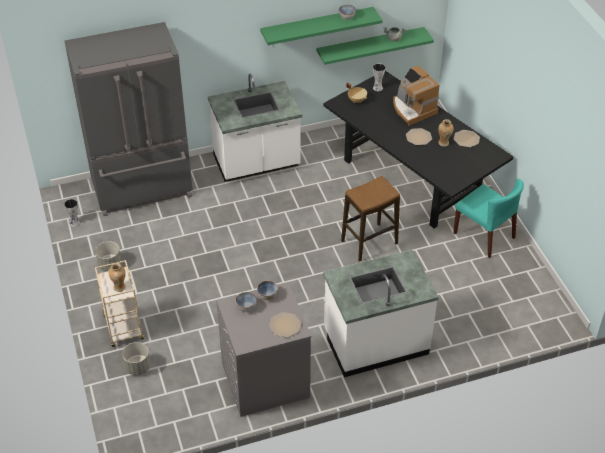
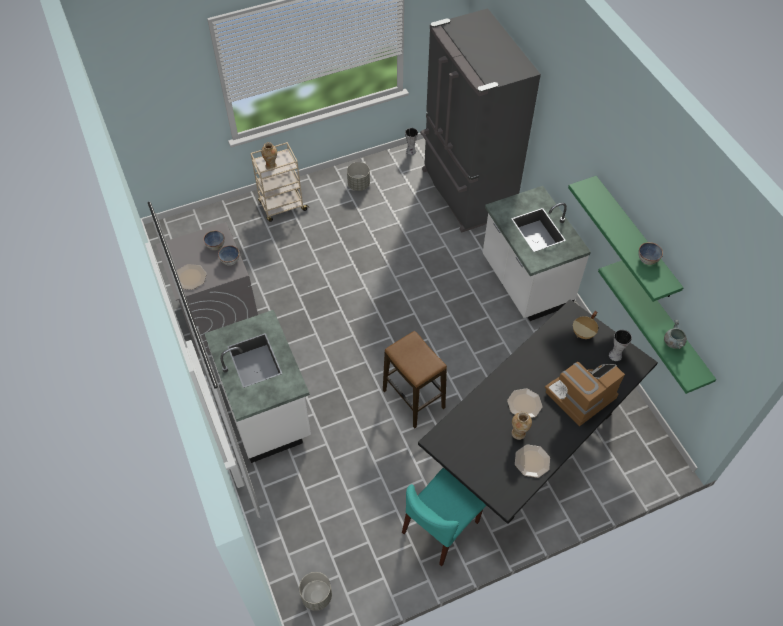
camera: 85 degrees right, 10 degrees up
grey planter [122,342,151,375] -> grey planter moved to [299,572,332,611]

